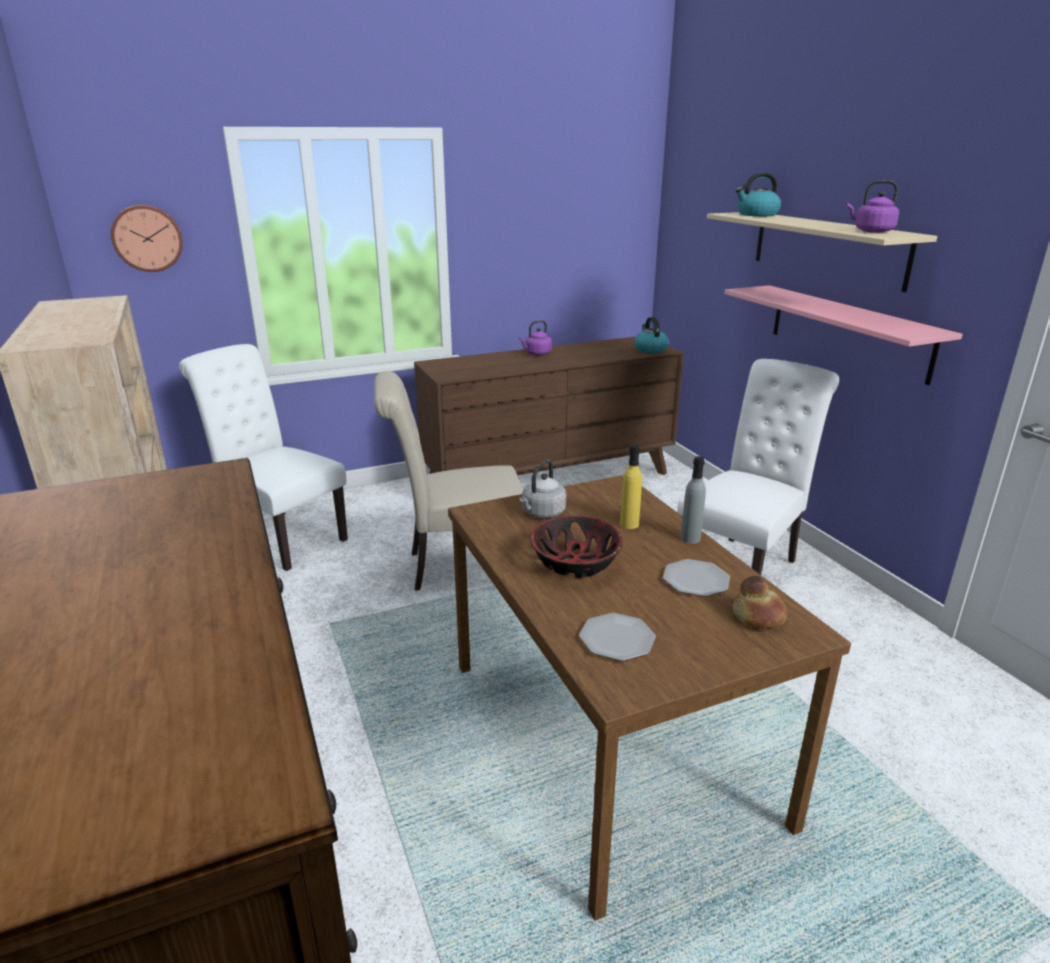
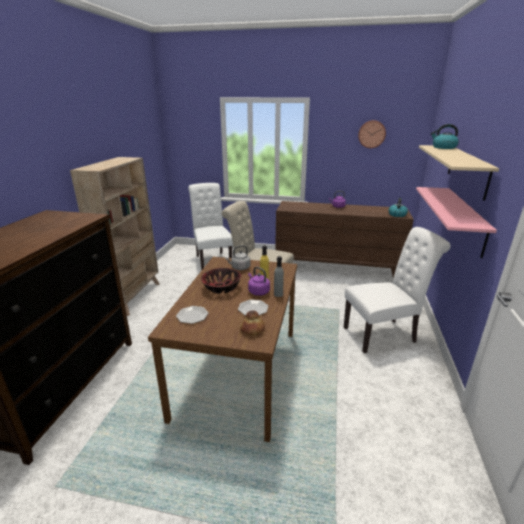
camera: 35 degrees right, 0 degrees up
wall clock [111,205,183,272] -> wall clock moved to [358,120,386,148]
purple kettle [846,180,899,233] -> purple kettle moved to [248,267,270,296]

